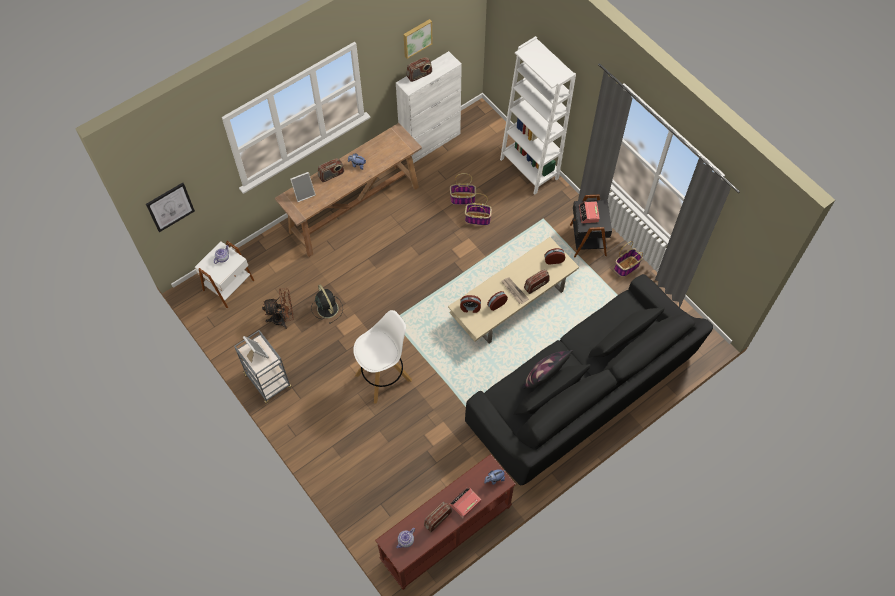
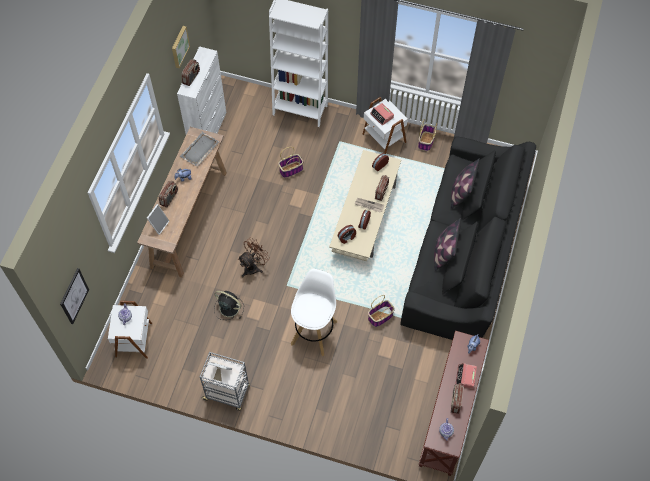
camera: 35 degrees left, 0 degrees up
brown fan [262,288,293,329] -> brown fan moved to [238,237,270,277]
basket [450,173,476,205] -> basket moved to [368,295,395,327]
black side table [570,195,612,257] -> white side table [362,97,408,154]
none -> grey tray [180,132,219,167]
none -> pillow [451,158,480,209]

